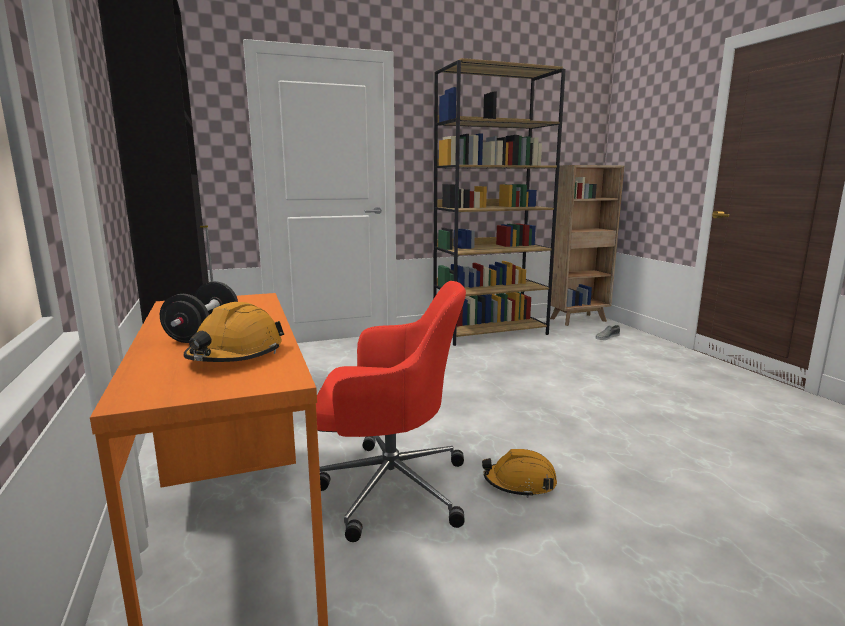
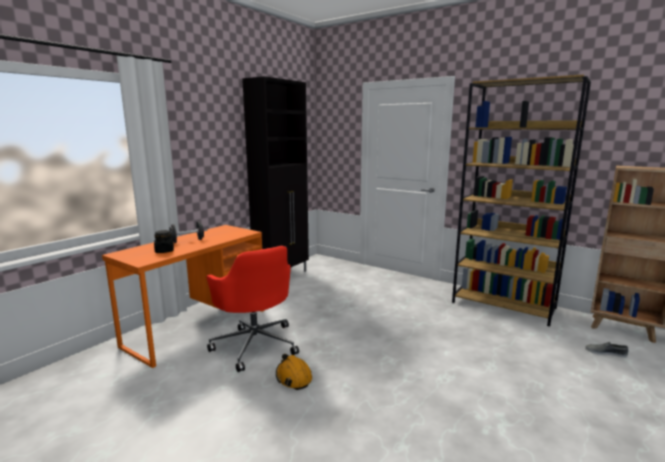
camera: 55 degrees right, 0 degrees up
orange hard hat [184,302,284,362] -> black jar [154,230,174,253]

